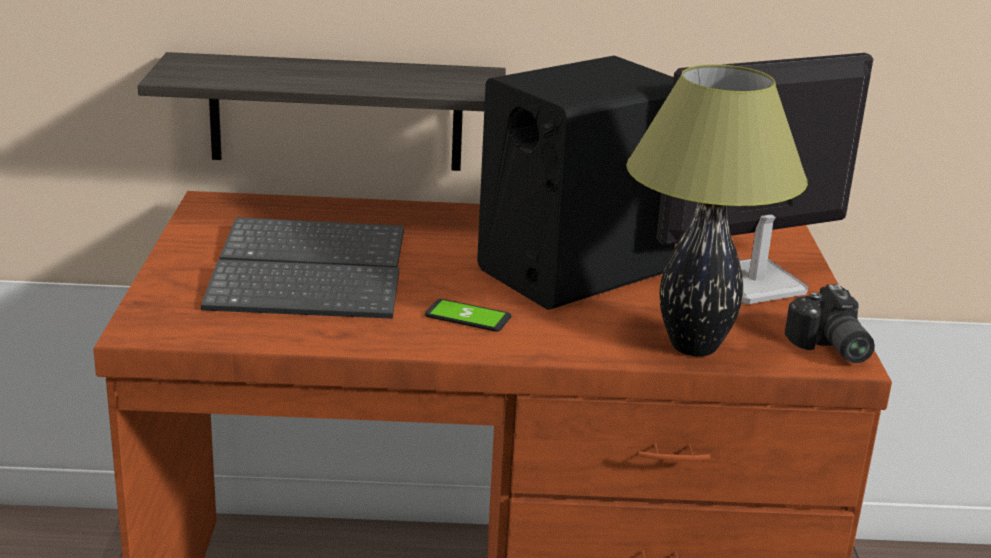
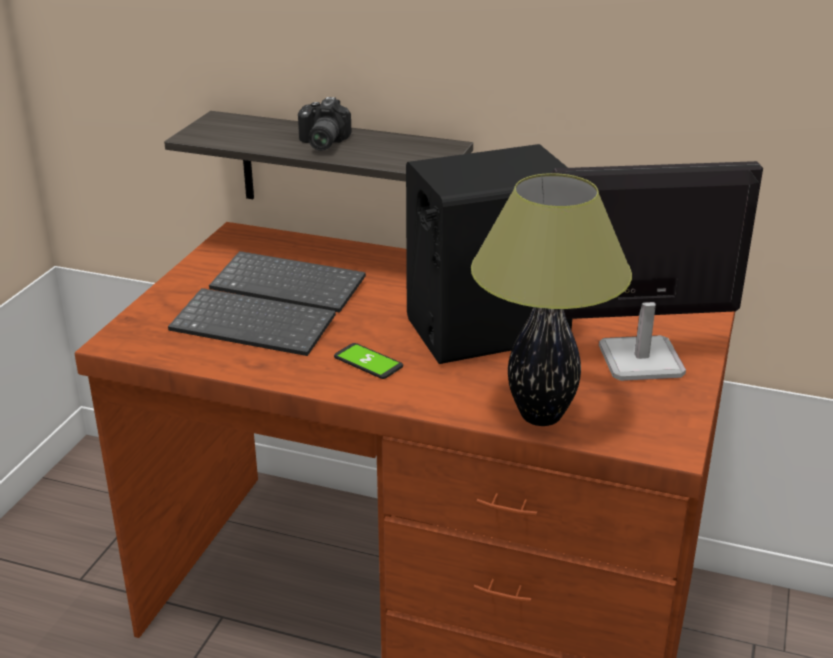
camera: 20 degrees right, 5 degrees up
camera [785,284,875,363] -> camera moved to [298,97,352,151]

